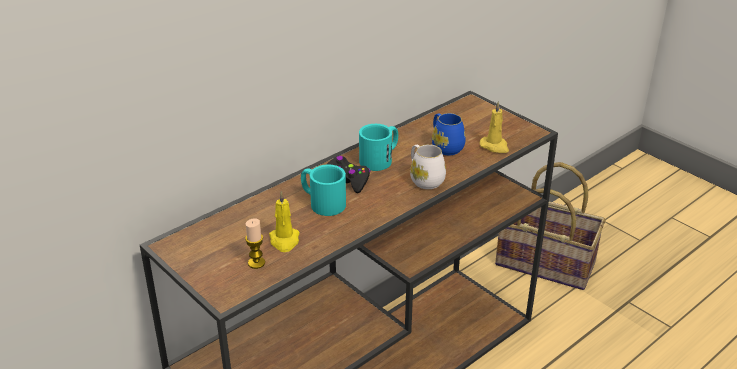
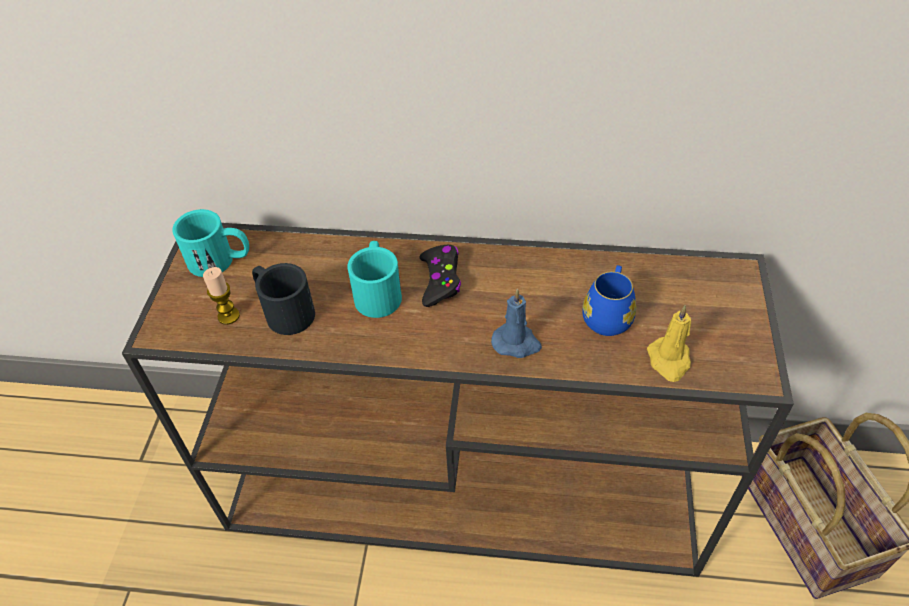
camera: 50 degrees right, 15 degrees up
yellow candle [269,191,300,252] -> black mug [252,263,315,335]
turquoise mug [359,124,398,171] -> turquoise mug moved to [172,209,249,277]
white mug [410,144,446,189] -> blue candle [491,289,542,358]

